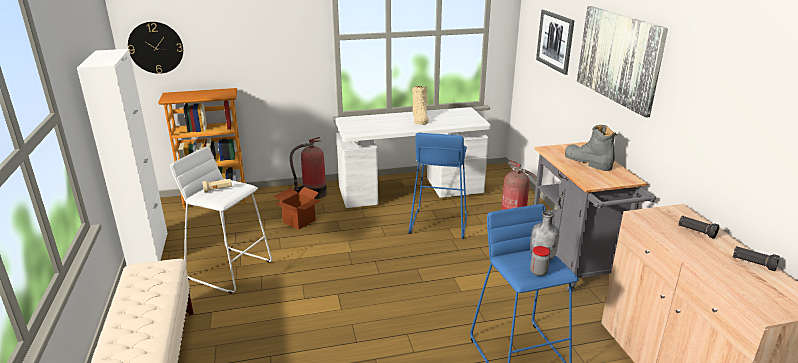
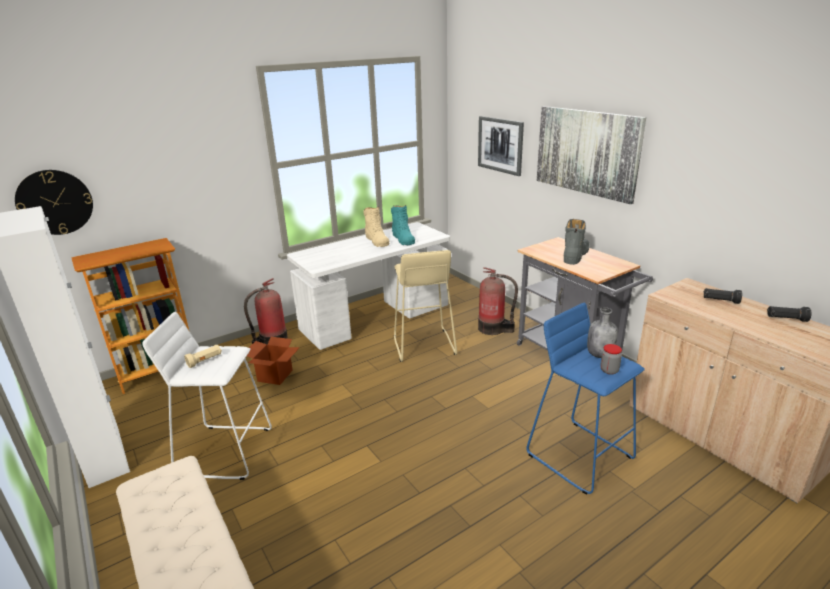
camera: 20 degrees left, 0 degrees up
blue stool [409,133,467,239] -> beige stool [394,250,457,362]
grey boot [565,125,617,171] -> grey boot turned 90 degrees clockwise [564,219,590,265]
none -> turquoise boot [391,205,415,245]

